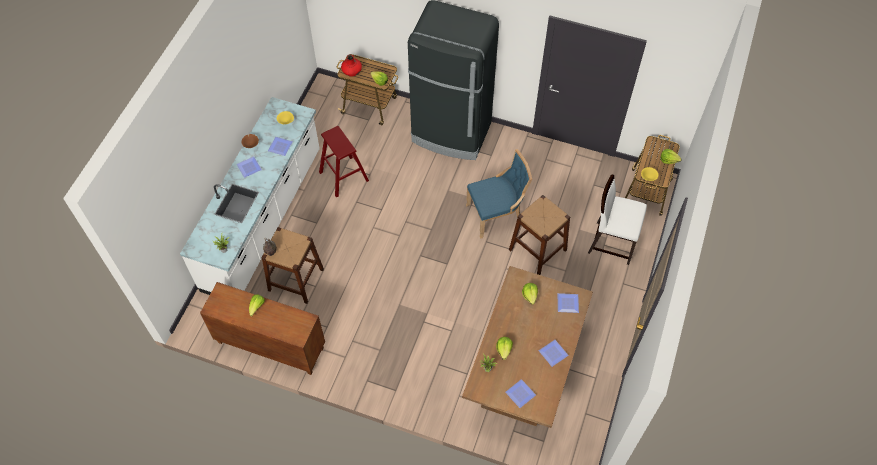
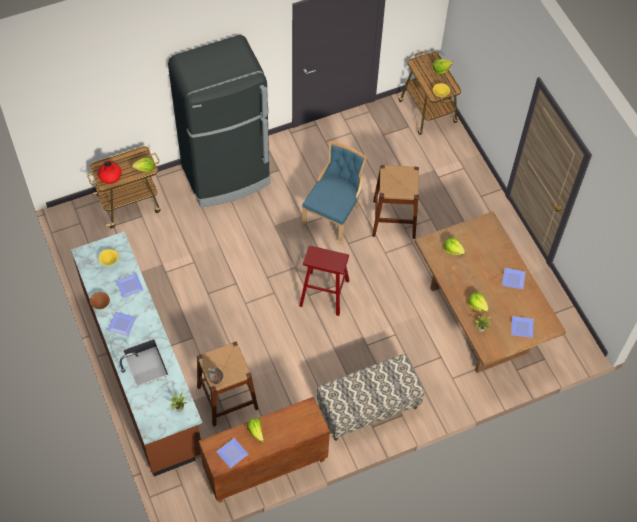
camera: 45 degrees left, 0 degrees up
white counter [180,97,320,295] -> brown counter [71,232,202,477]
red stool [319,126,369,197] -> red stool moved to [299,246,349,316]
plate [558,293,579,313] -> plate moved to [216,438,249,468]
white chair [588,174,647,265] -> none
none -> bench [317,354,424,440]

